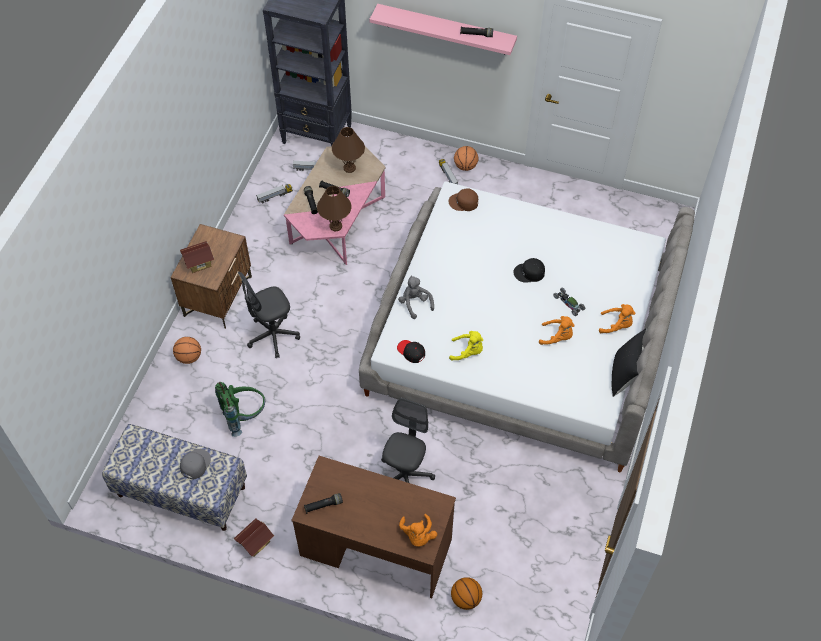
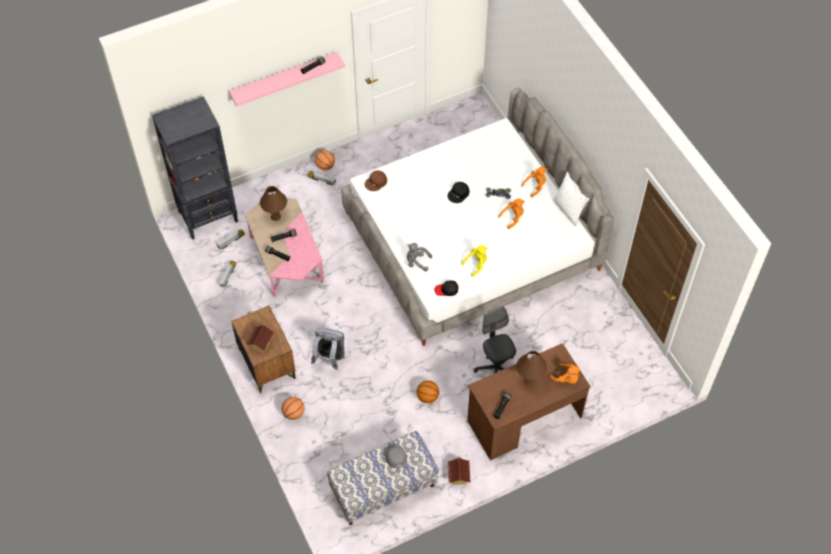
camera: 45 degrees left, 0 degrees up
green backpack [215,382,265,437] -> none
grey office chair [238,272,300,358] -> grey backpack [311,328,345,370]
brown table lamp [317,186,352,231] -> brown table lamp moved to [516,351,547,385]
basketball [451,577,482,610] -> basketball moved to [417,381,439,403]
black pillow [611,328,647,397] -> white pillow [553,172,589,226]

